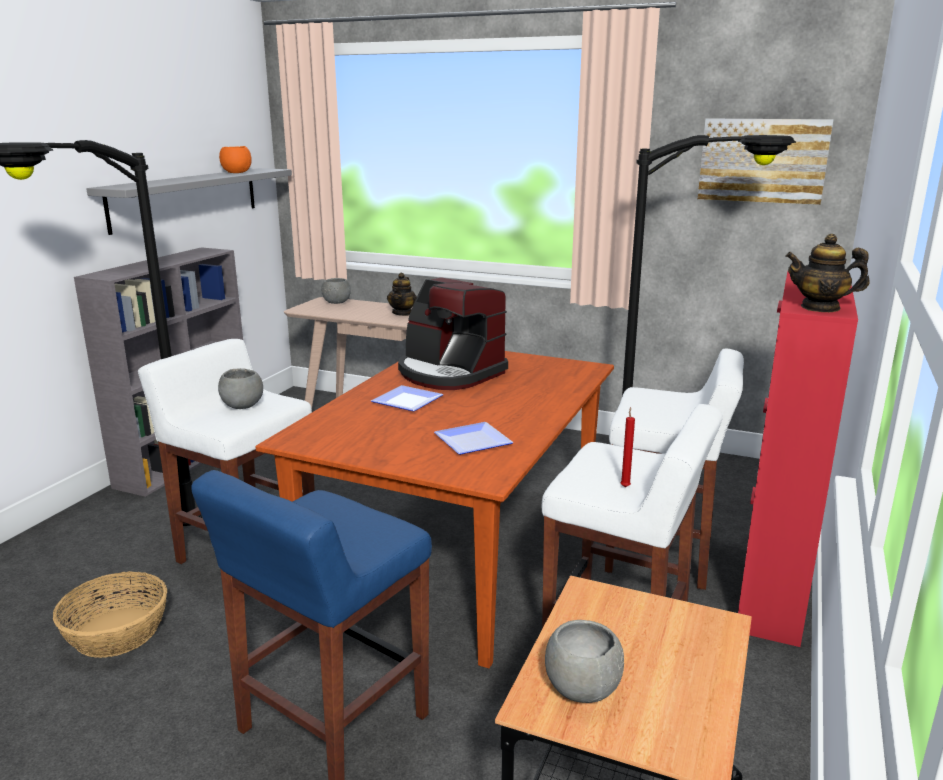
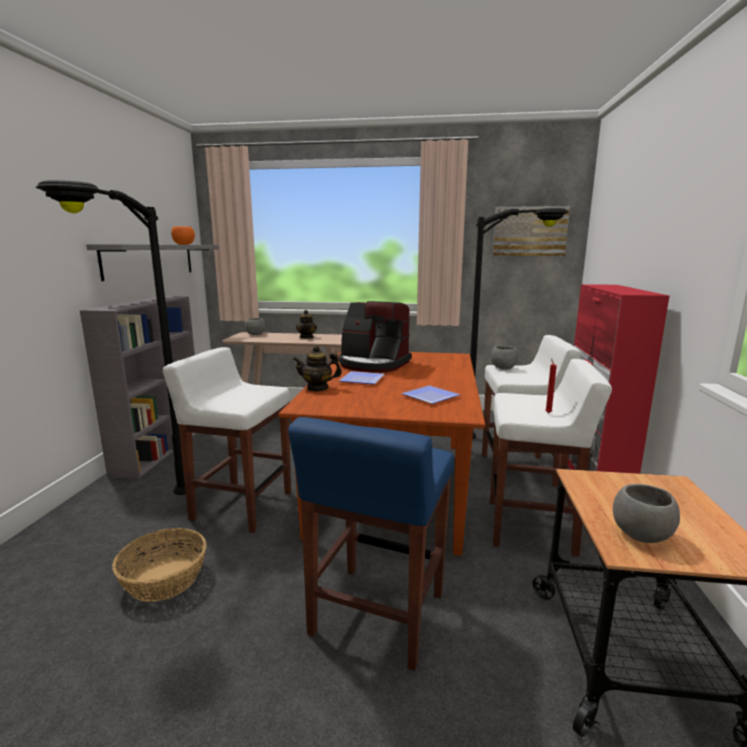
camera: 15 degrees left, 5 degrees down
grey bowl [218,368,263,409] -> grey bowl moved to [491,346,518,370]
teapot [786,234,870,312] -> teapot moved to [293,345,342,391]

